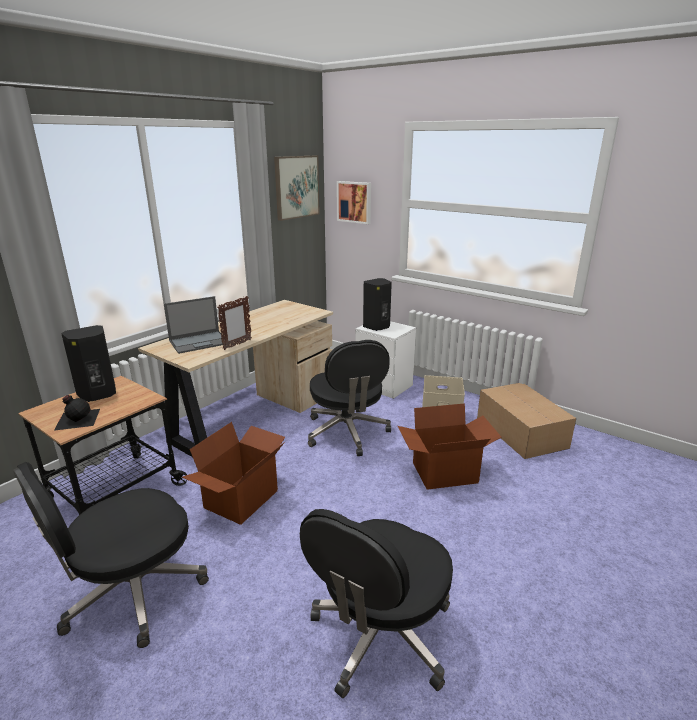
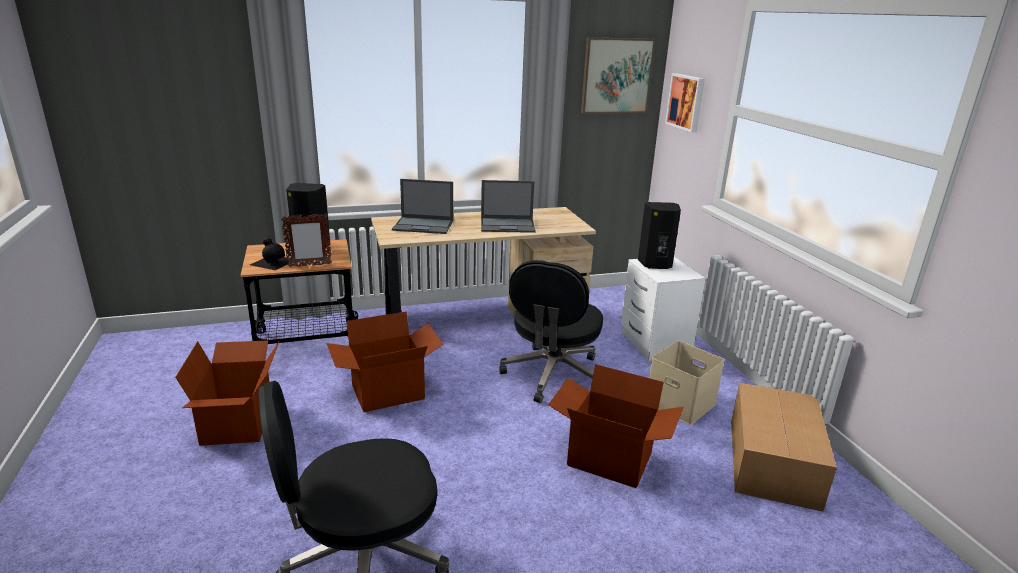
camera: 35 degrees right, 0 degrees up
black office chair [13,462,209,648] -> cardboard box [175,340,279,446]
picture frame [217,296,252,350] -> picture frame moved to [281,213,332,267]
none -> laptop [481,180,536,233]

